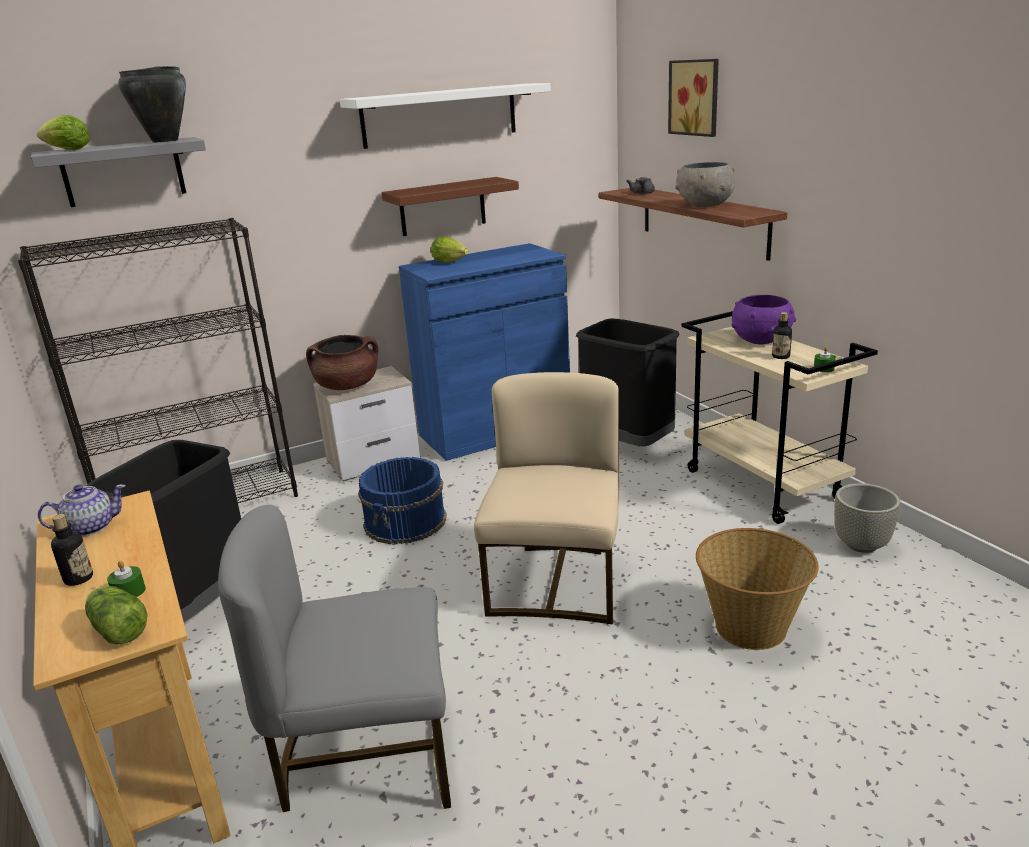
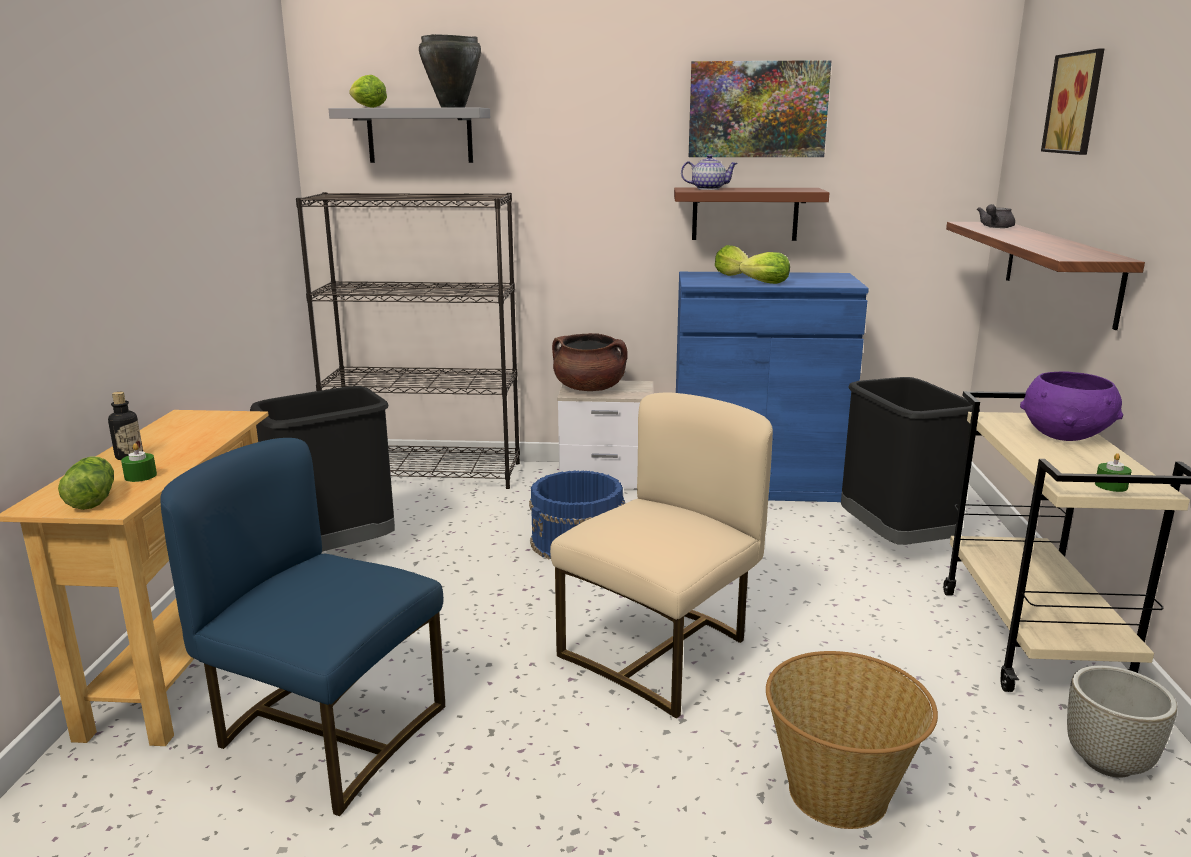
camera: 30 degrees right, 5 degrees down
teapot [38,484,126,536] -> teapot moved to [681,154,738,190]
grey chair [218,505,451,812] -> blue chair [160,438,445,816]
white shelf [339,83,551,149] -> picture [689,60,832,157]
grey bowl [675,162,735,207] -> none
bottle [772,312,792,359] -> none
none -> lettuce [739,252,790,284]

